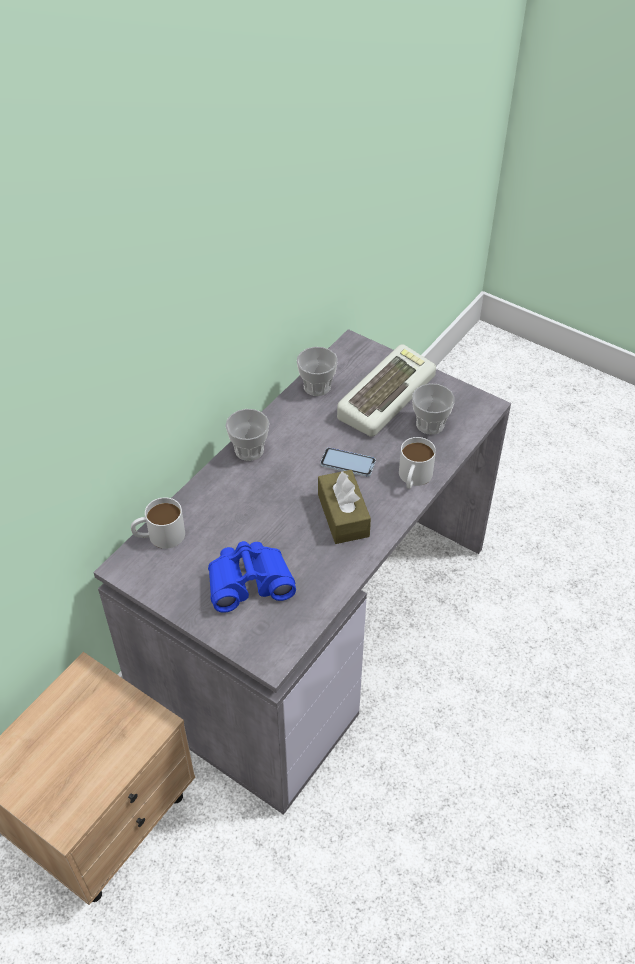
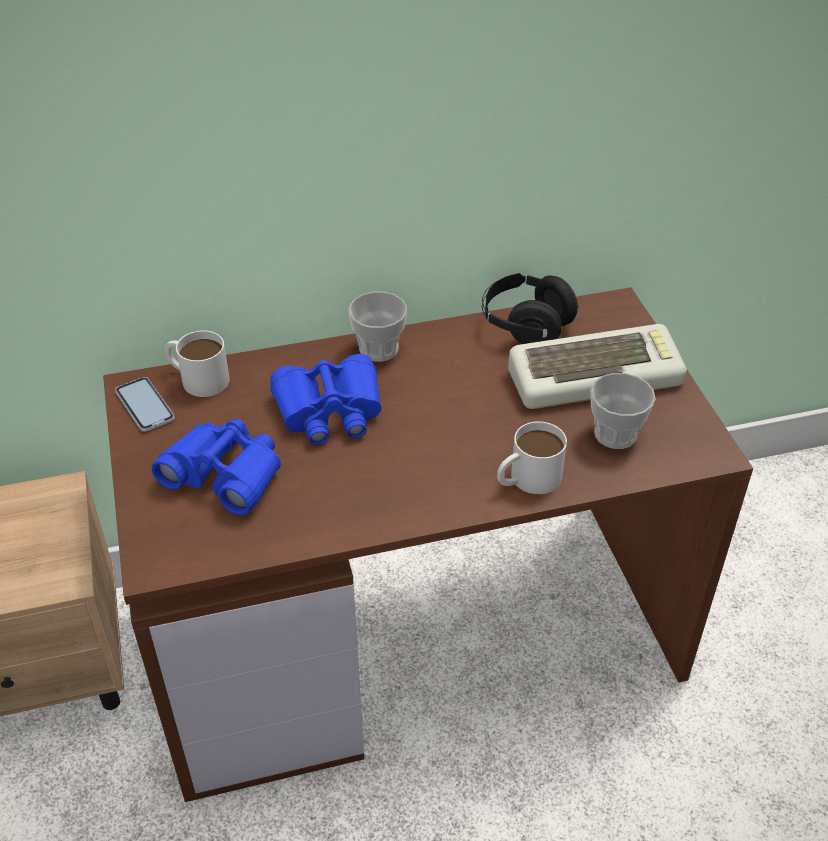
camera: 40 degrees right, 5 degrees down
grey desk [93,329,511,815] -> brown desk [103,288,753,802]
cup [297,347,338,396] -> black headphones [482,273,579,344]
brown tissue box [318,470,371,544] -> none
phone [320,448,376,477] -> phone moved to [115,377,175,432]
none -> blue binoculars [270,354,382,445]

